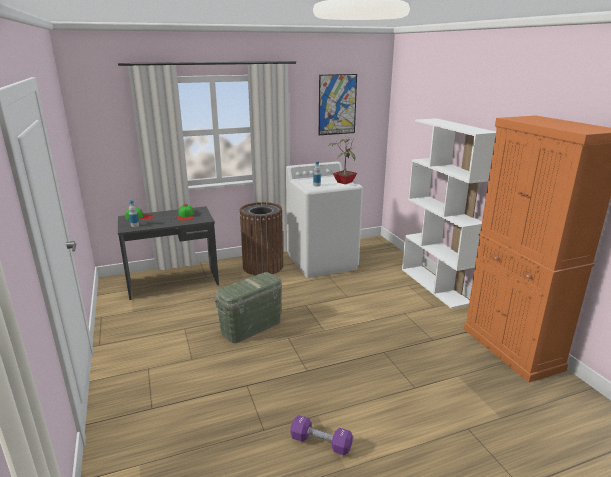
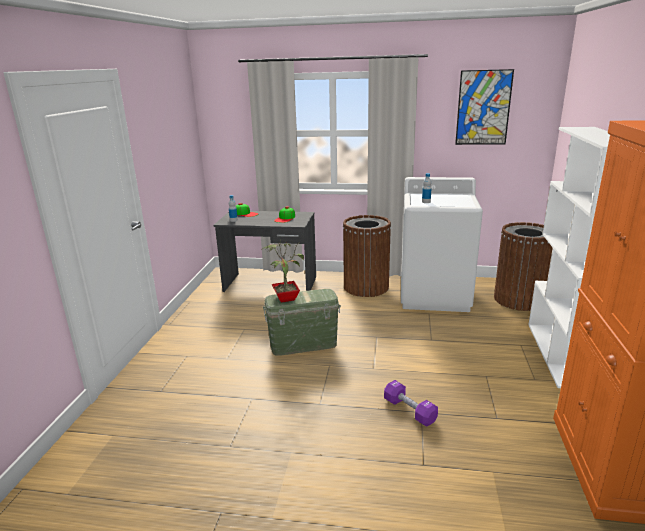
camera: 30 degrees right, 0 degrees up
purple dumbbell [291,415,353,455] -> purple dumbbell moved to [384,380,438,427]
potted plant [328,136,357,184] -> potted plant moved to [264,240,304,303]
none -> brown trash can [494,222,553,311]

